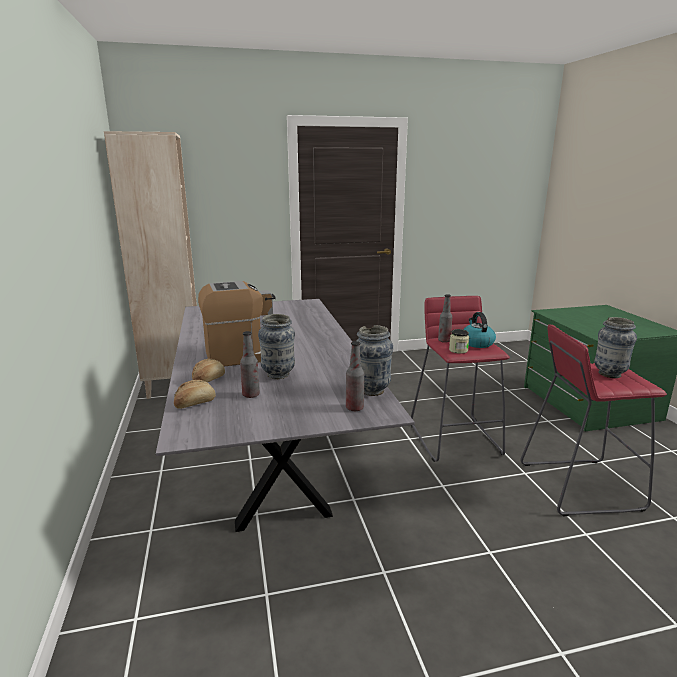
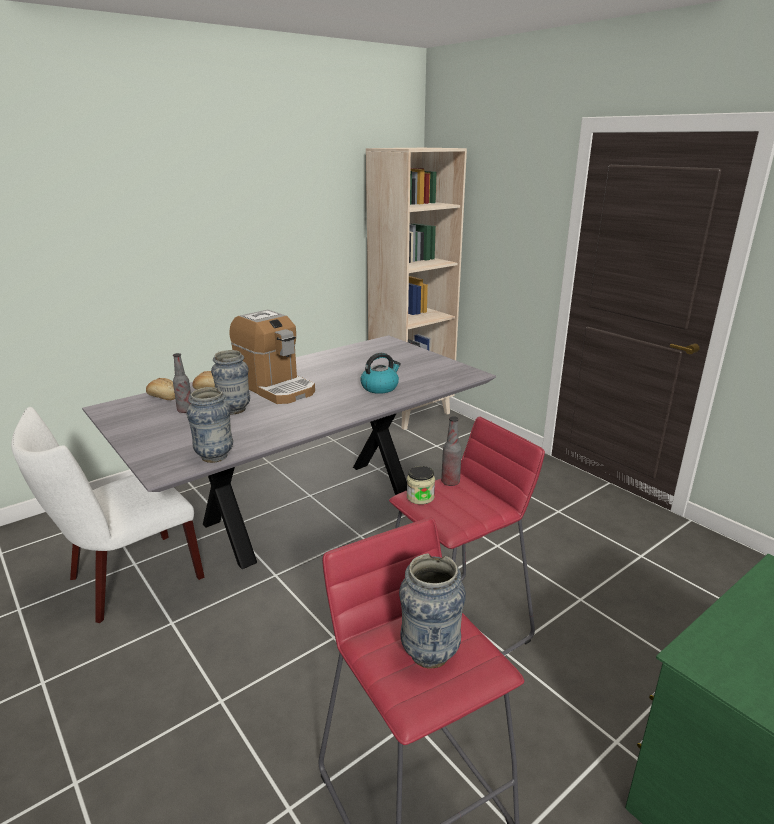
camera: 65 degrees right, 5 degrees up
bottle [346,341,364,411] -> none
kettle [463,312,496,348] -> kettle moved to [360,353,401,394]
none -> white chair [11,407,204,623]

